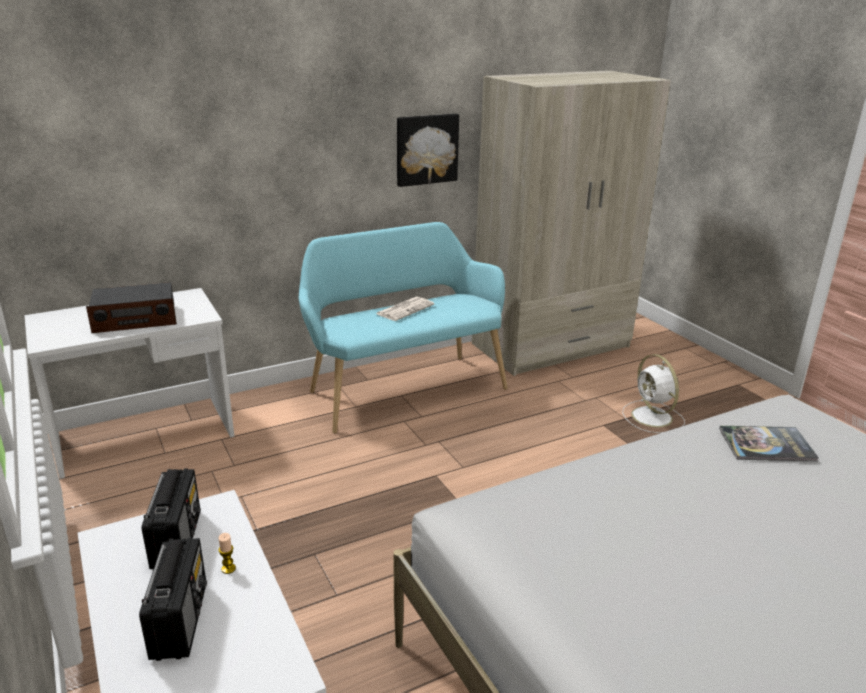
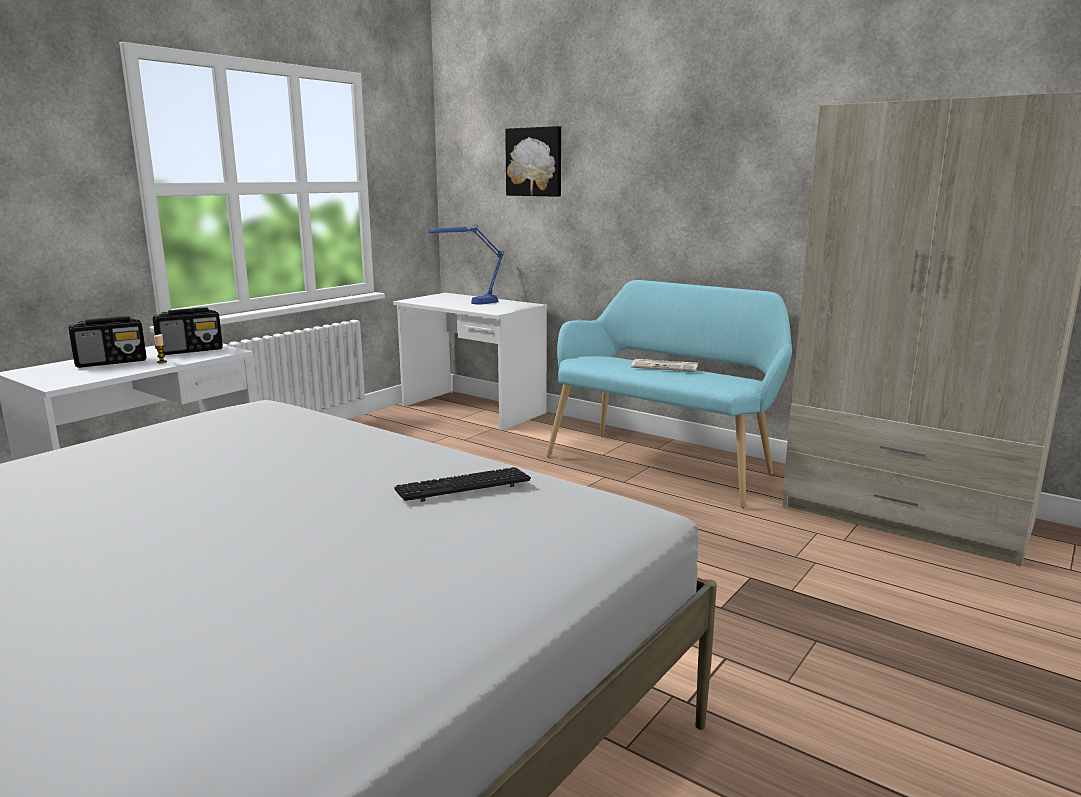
camera: 65 degrees right, 10 degrees down
radio [86,282,177,333] -> blue table lamp [428,225,504,304]
picture [397,114,459,187] -> picture moved to [505,126,561,197]
white fan [622,354,685,433] -> none
book [719,426,819,461] -> keyboard [394,467,531,502]

